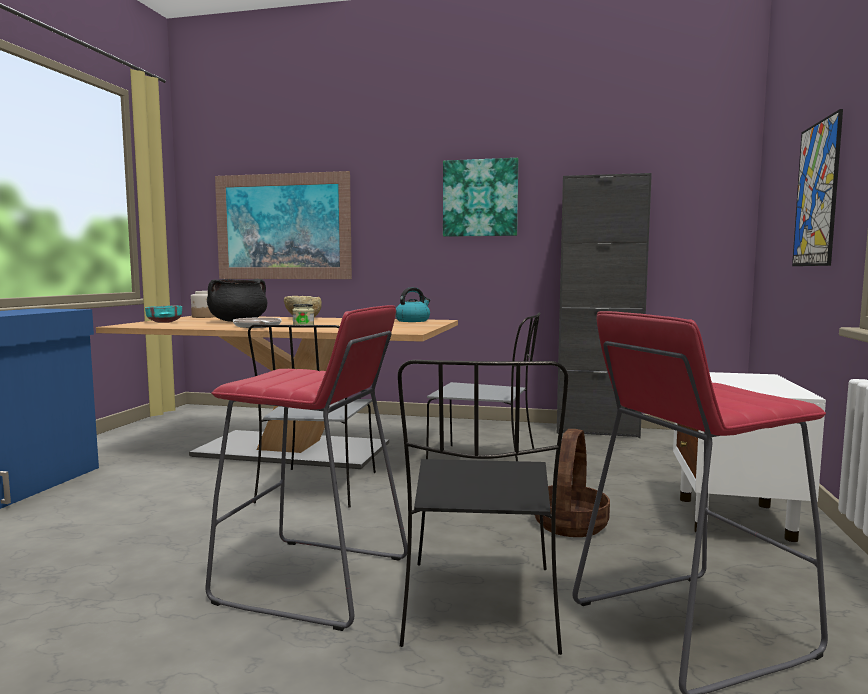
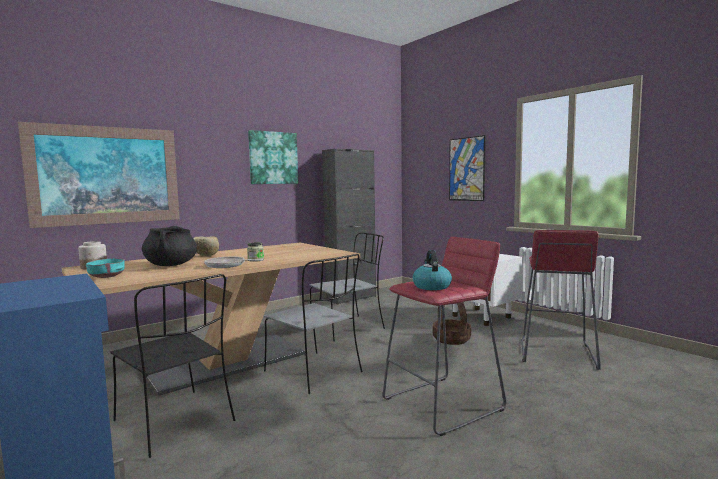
camera: 50 degrees left, 0 degrees up
kettle [396,287,430,322] -> kettle moved to [413,250,452,290]
black chair [398,360,568,655] -> black chair moved to [110,274,235,458]

